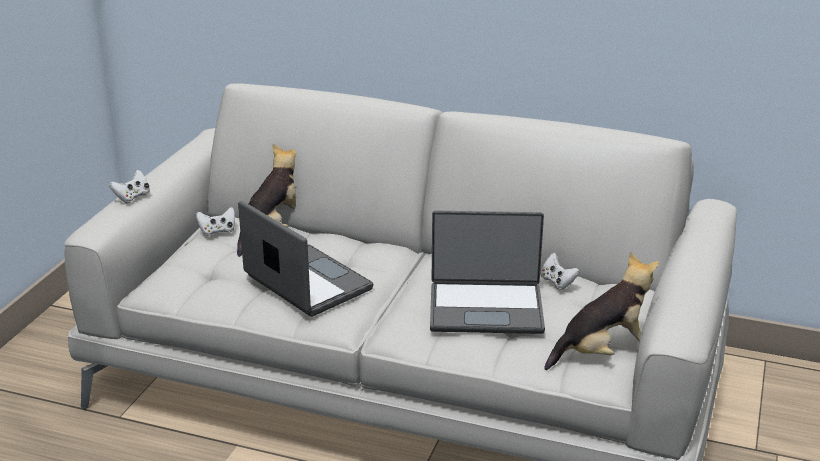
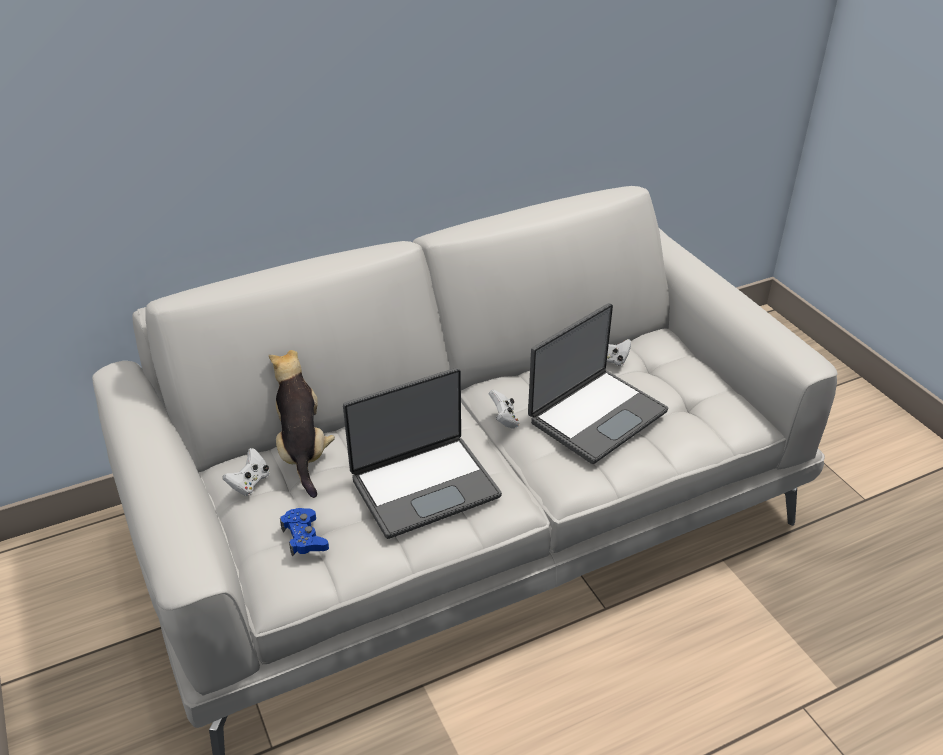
camera: 45 degrees left, 10 degrees up
white game controller [109,170,150,203] -> white game controller moved to [489,390,519,429]
laptop [238,201,373,317] -> laptop turned 150 degrees clockwise [343,368,502,539]
plush toy [544,252,659,370] -> none
none -> blue game controller [280,508,329,557]

